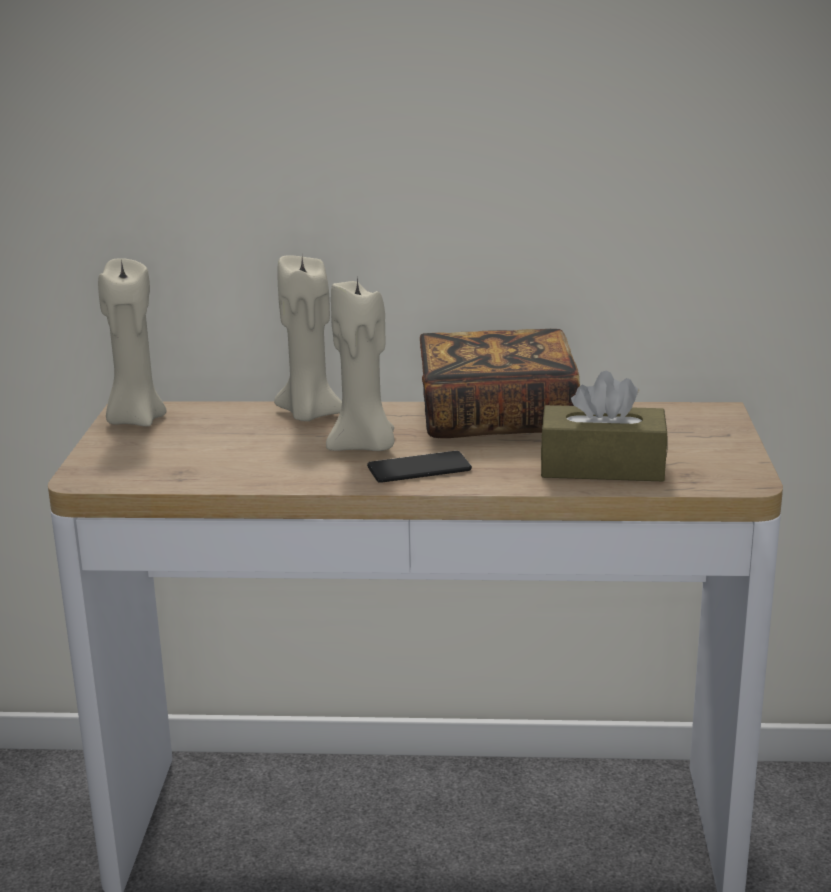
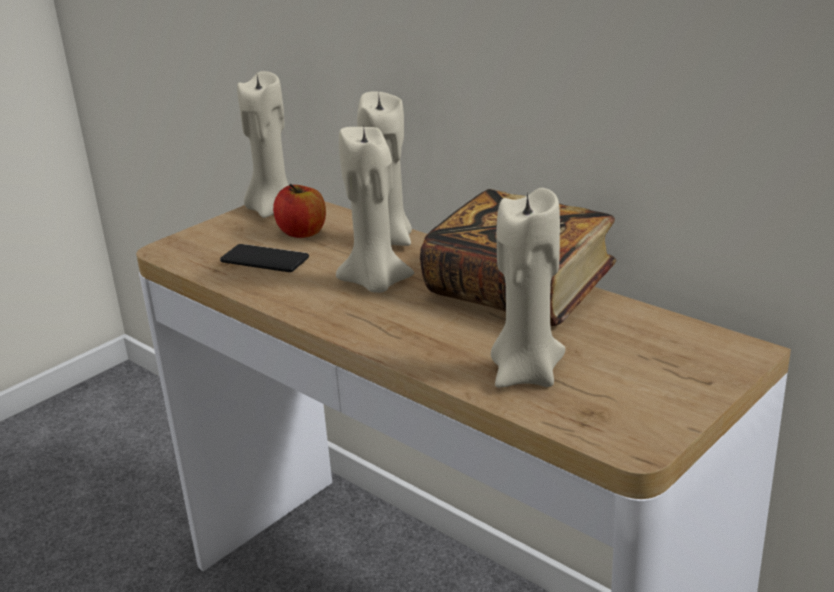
camera: 40 degrees right, 5 degrees up
phone [367,451,472,483] -> phone moved to [220,244,309,272]
brown tissue box [541,371,668,481] -> beige candle [491,188,565,388]
none -> apple [273,184,326,238]

